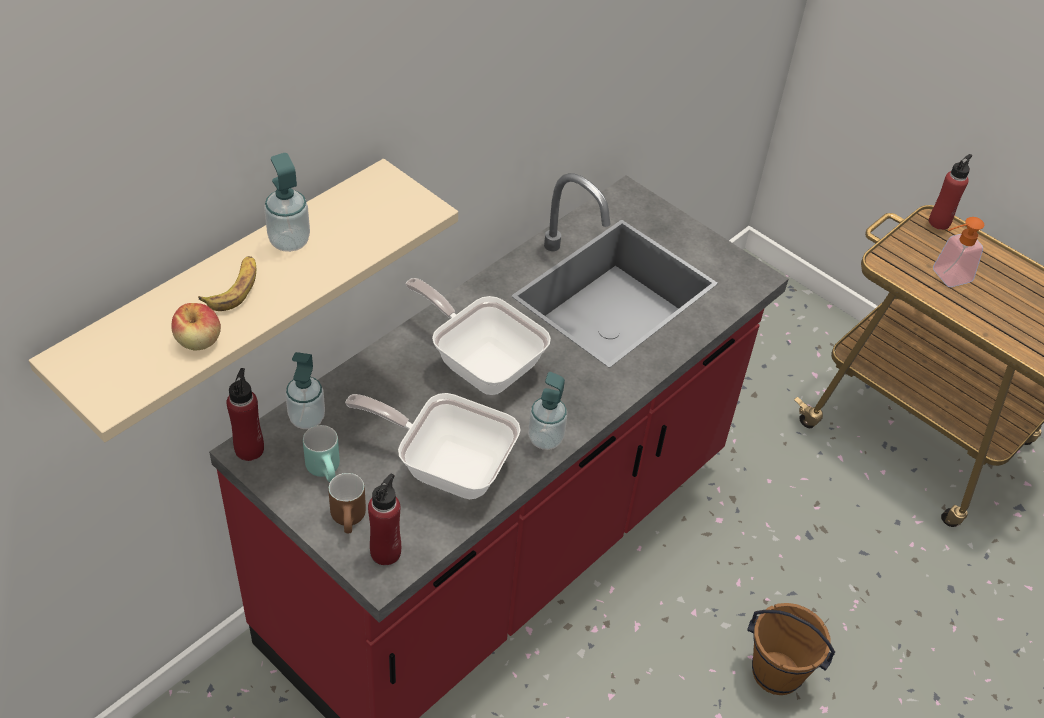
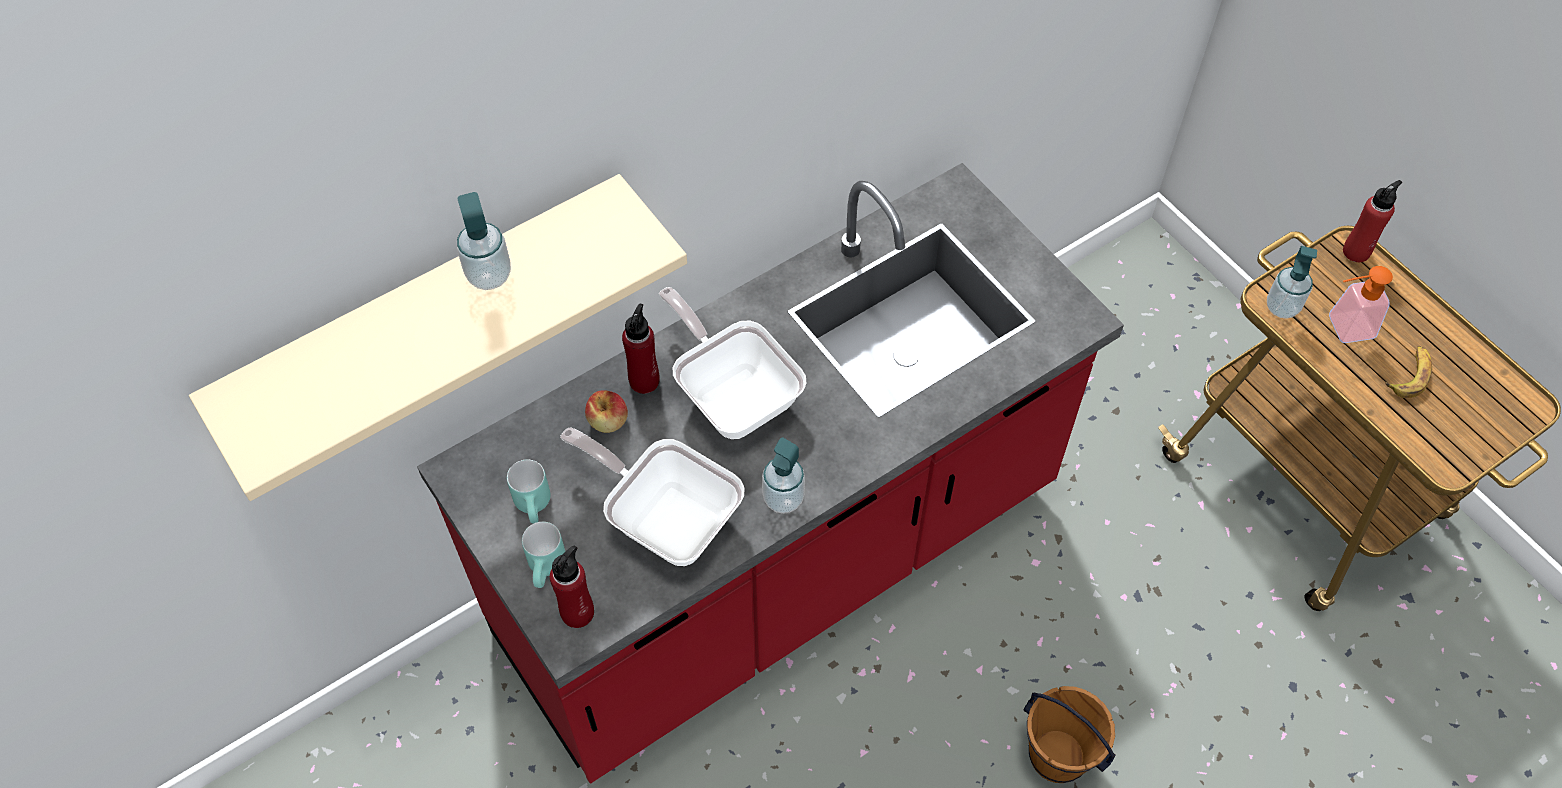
camera: 15 degrees right, 10 degrees up
apple [171,303,221,350] -> apple moved to [585,390,628,433]
banana [198,256,256,311] -> banana moved to [1385,346,1432,398]
red bottle [226,368,264,461] -> red bottle moved to [622,303,660,394]
soap dispenser [285,352,325,429] -> soap dispenser moved to [1267,246,1317,319]
brown mug [328,473,366,533] -> turquoise mug [522,522,565,588]

